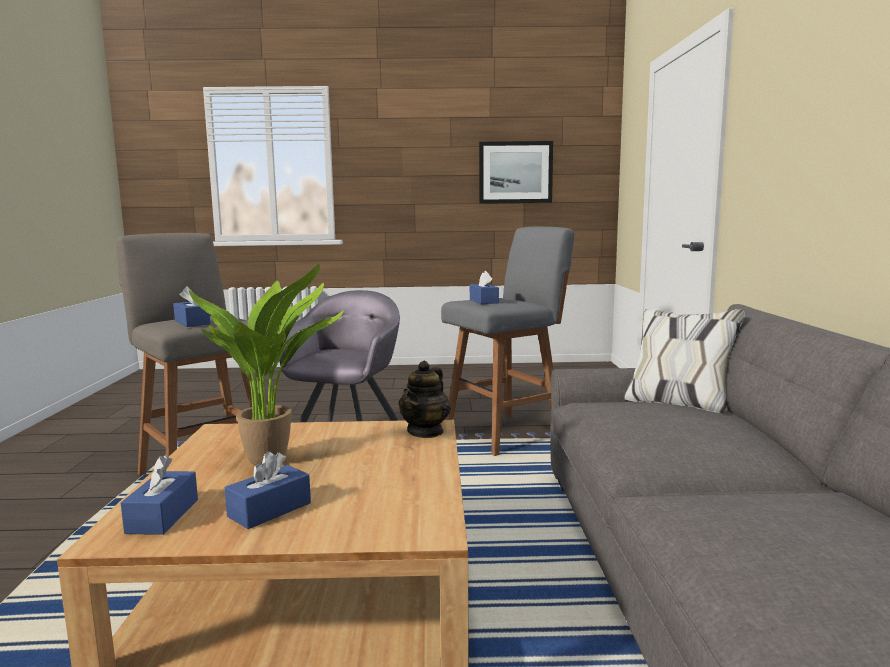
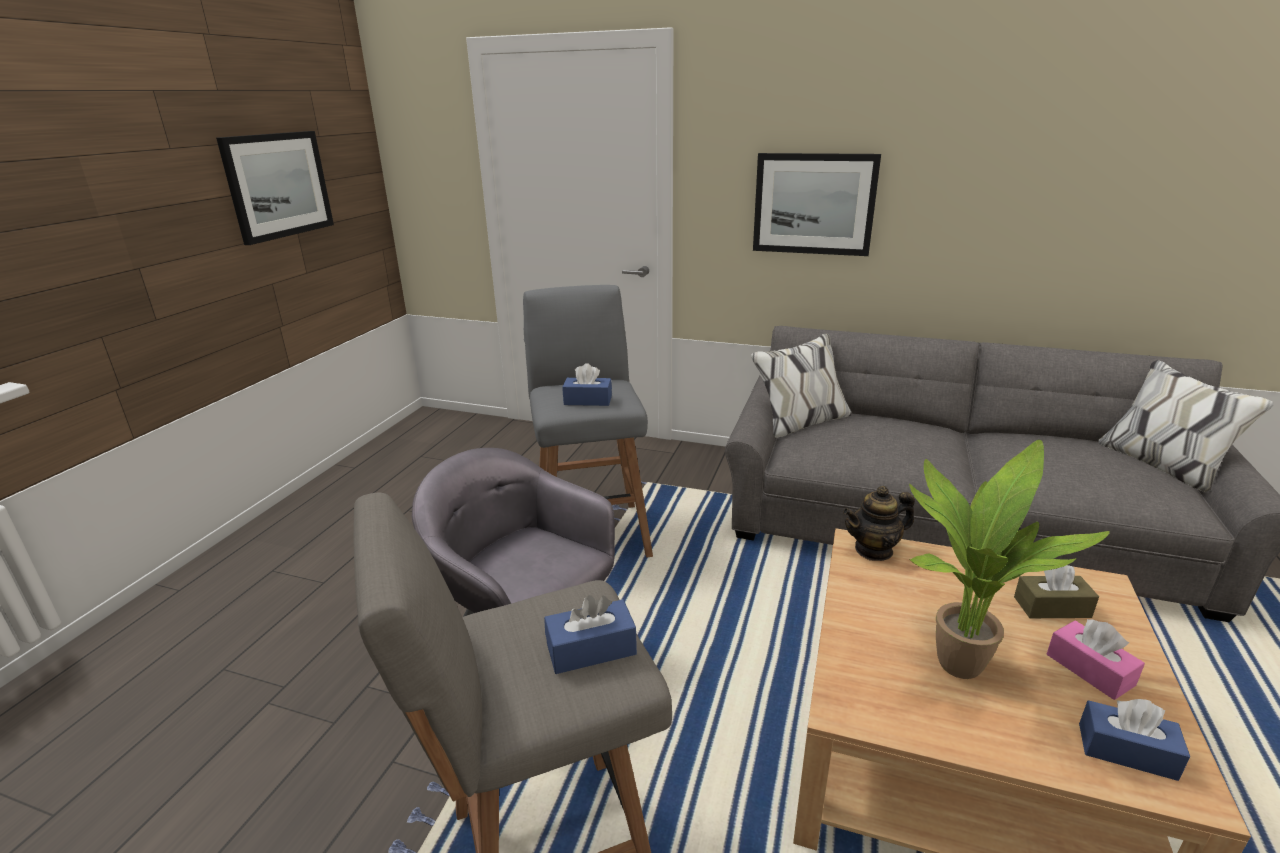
camera: 70 degrees left, 15 degrees up
blue tissue box [225,451,311,529] -> pink tissue box [1047,619,1145,700]
teapot [399,361,451,438] -> teapot turned 120 degrees clockwise [843,486,915,561]
none -> picture [753,153,881,256]
none -> brown tissue box [1014,565,1099,618]

